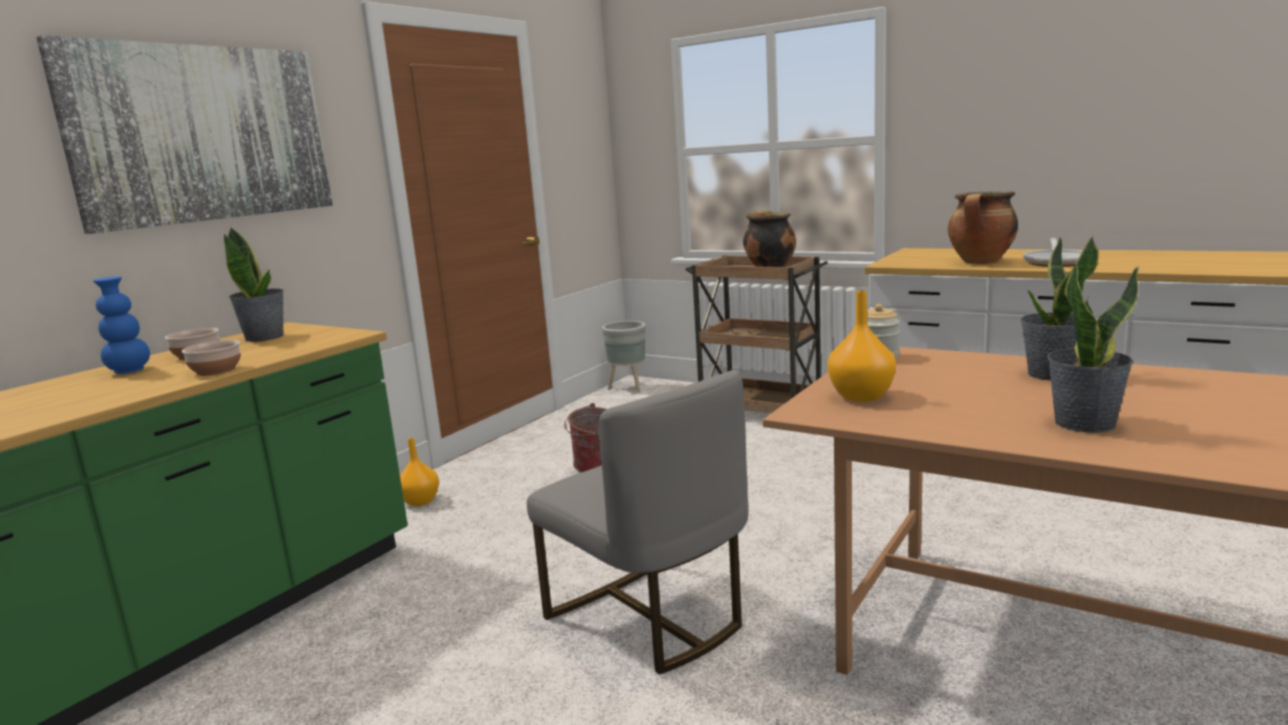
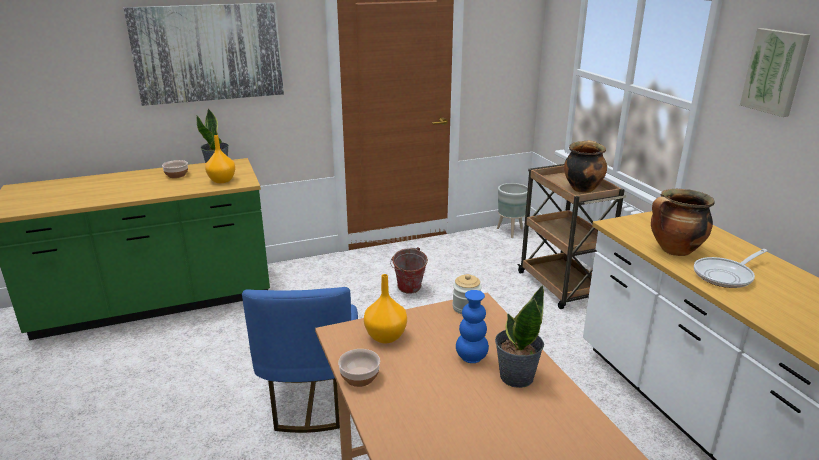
camera: 35 degrees right, 10 degrees up
blue vase [93,276,150,374] -> blue vase moved to [456,290,489,363]
bowl [182,340,241,376] -> bowl moved to [338,349,380,387]
orange vase [400,438,439,506] -> orange vase moved to [205,135,235,183]
grey chair [527,370,748,675] -> blue chair [242,287,358,433]
potted plant [1047,263,1139,433] -> none
none -> picture [740,28,810,117]

